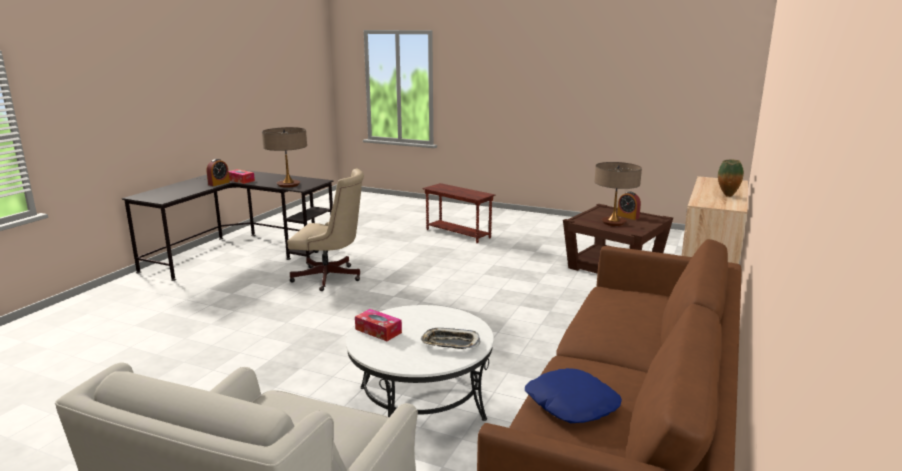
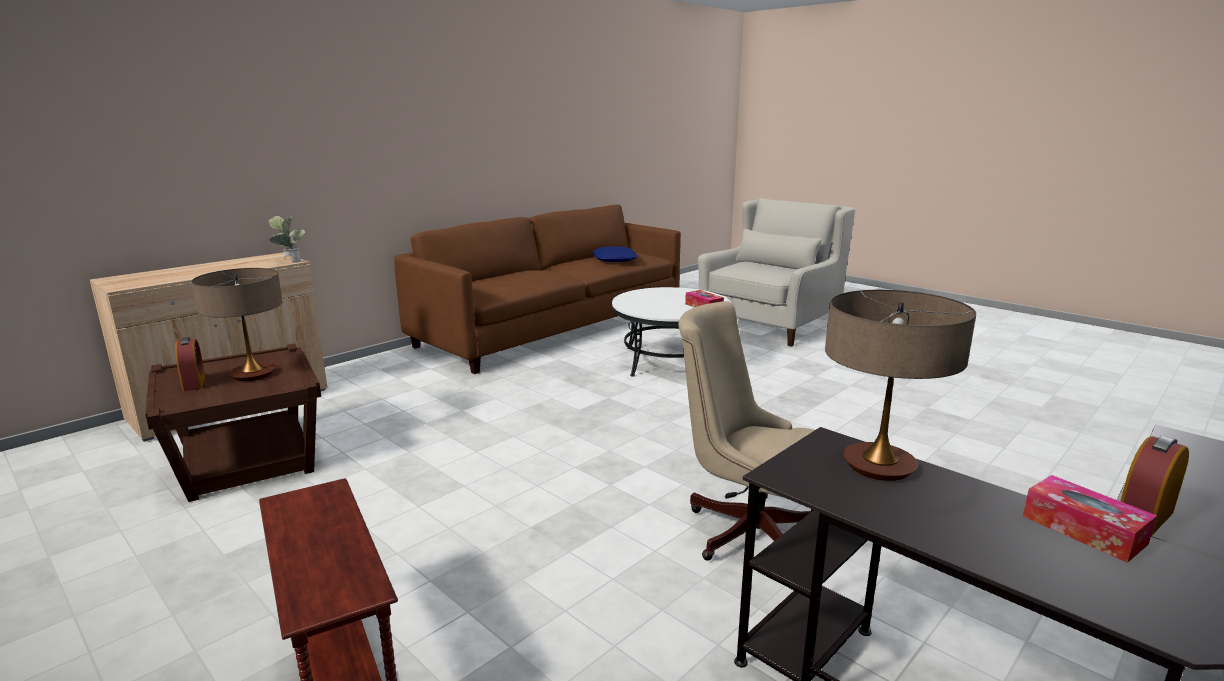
camera: 160 degrees left, 0 degrees up
tray [421,328,480,349] -> none
vase [718,160,744,197] -> none
none -> potted plant [269,216,305,263]

